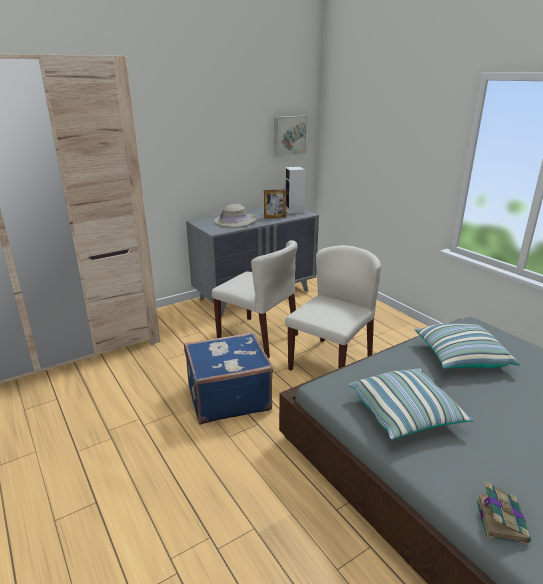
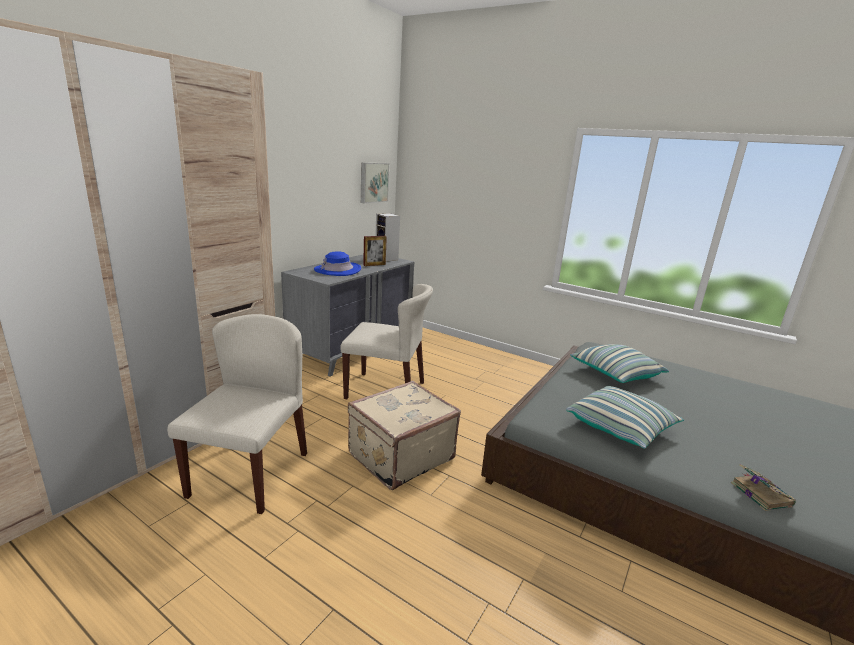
camera: 25 degrees left, 5 degrees down
blue suitcase [184,332,273,425] -> beige suitcase [348,381,461,490]
beige hat [214,204,256,228] -> blue hat [314,251,361,276]
beige chair [285,245,381,371] -> beige chair moved to [167,314,307,514]

